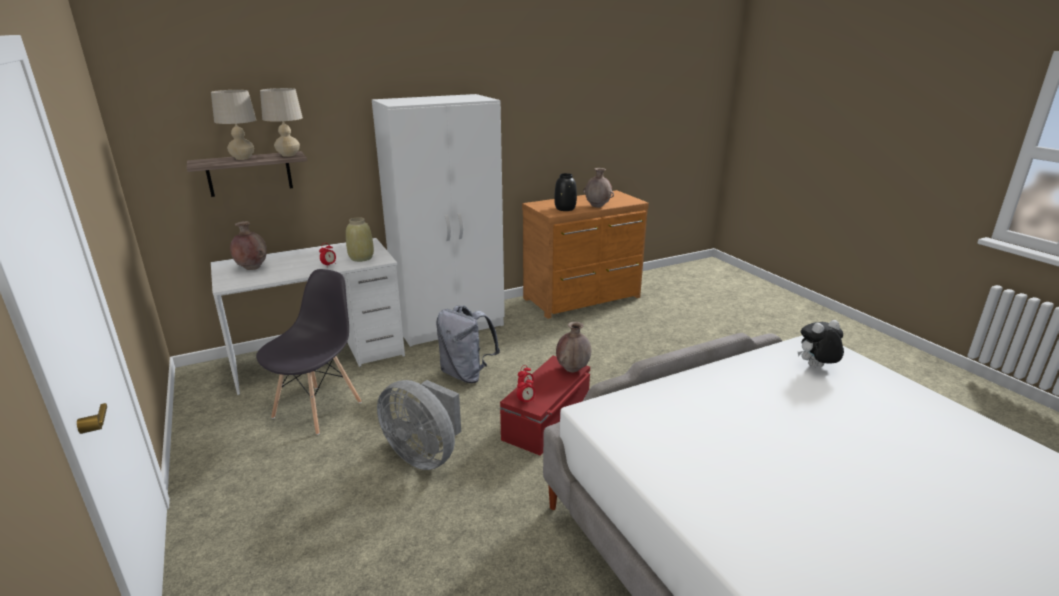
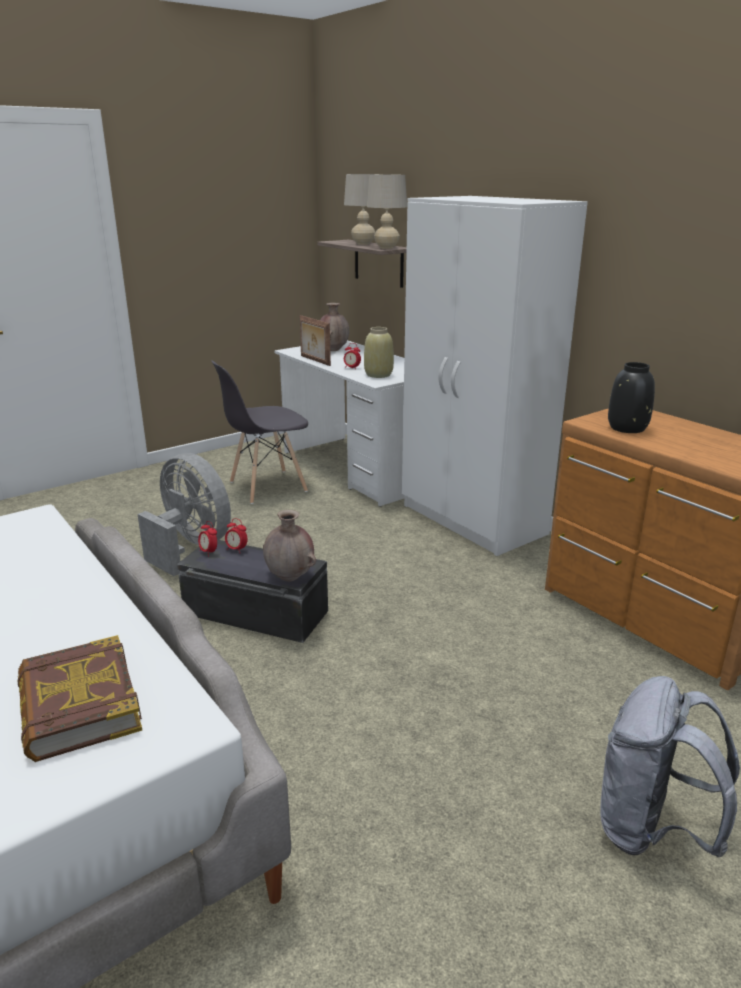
camera: 80 degrees right, 0 degrees up
grey chair [256,269,361,435] -> grey chair turned 135 degrees clockwise [211,360,308,504]
grey fan [377,380,461,470] -> grey fan turned 105 degrees clockwise [137,453,231,576]
grey backpack [436,305,500,383] -> grey backpack moved to [600,676,740,857]
red storage box [500,356,590,456] -> black storage box [177,540,328,643]
brown vase [583,168,614,208] -> none
plush toy [798,320,844,367] -> book [18,635,142,762]
none -> picture frame [299,315,331,366]

